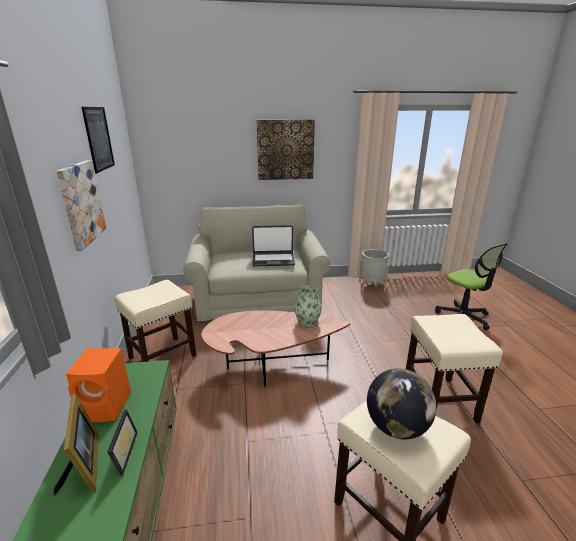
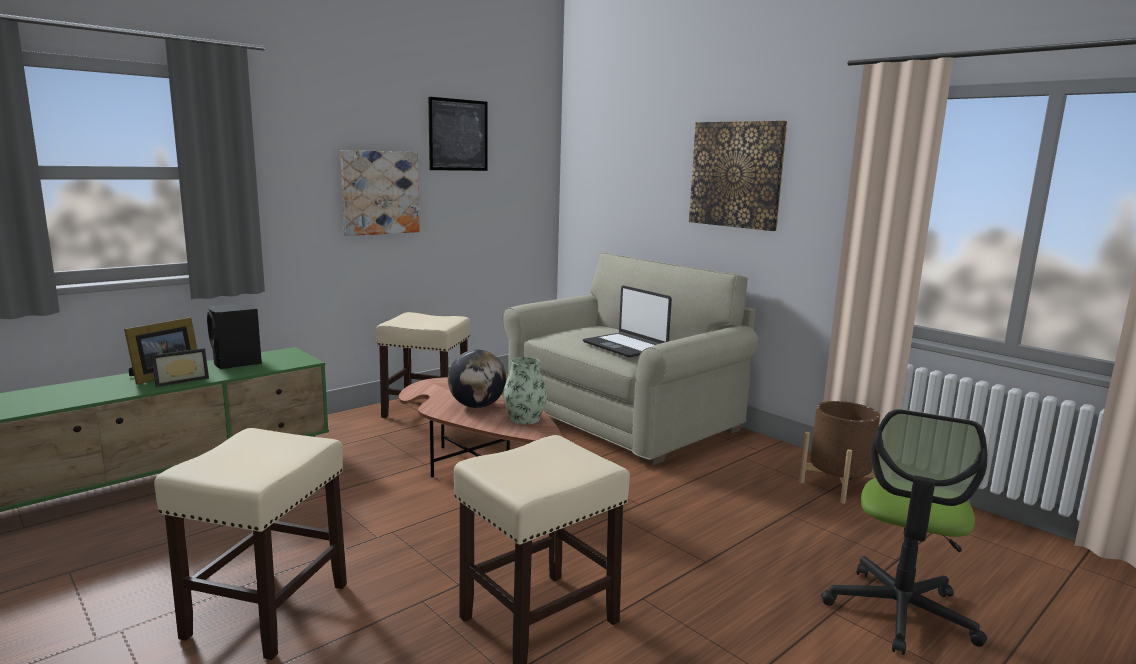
camera: 55 degrees right, 10 degrees down
orange speaker [66,348,131,422] -> black speaker [207,303,262,369]
grey planter [359,249,389,292] -> brown planter [799,401,880,504]
globe [367,369,436,439] -> globe moved to [448,350,506,408]

